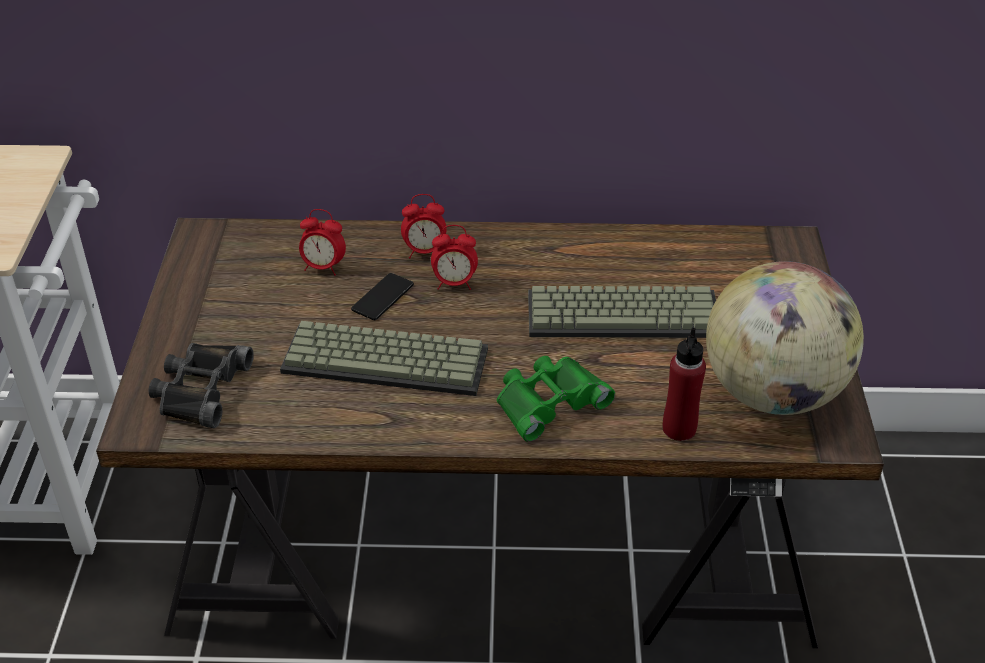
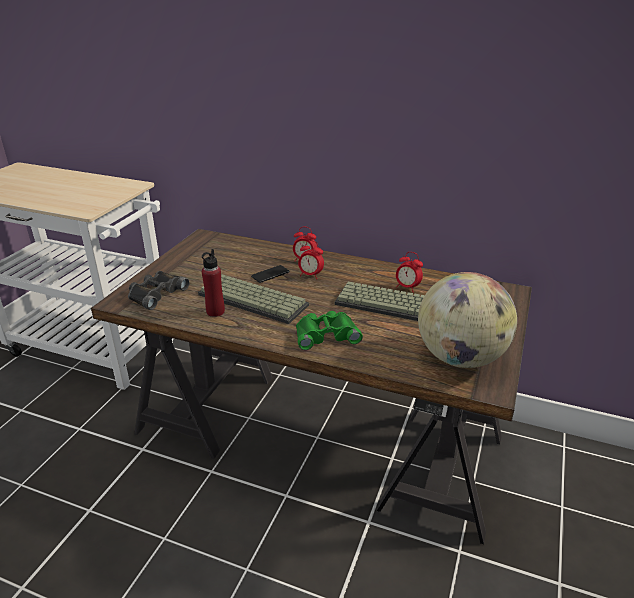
camera: 20 degrees right, 10 degrees down
alarm clock [299,209,346,276] -> alarm clock moved to [396,252,423,291]
red bottle [663,327,706,441] -> red bottle moved to [202,249,225,317]

